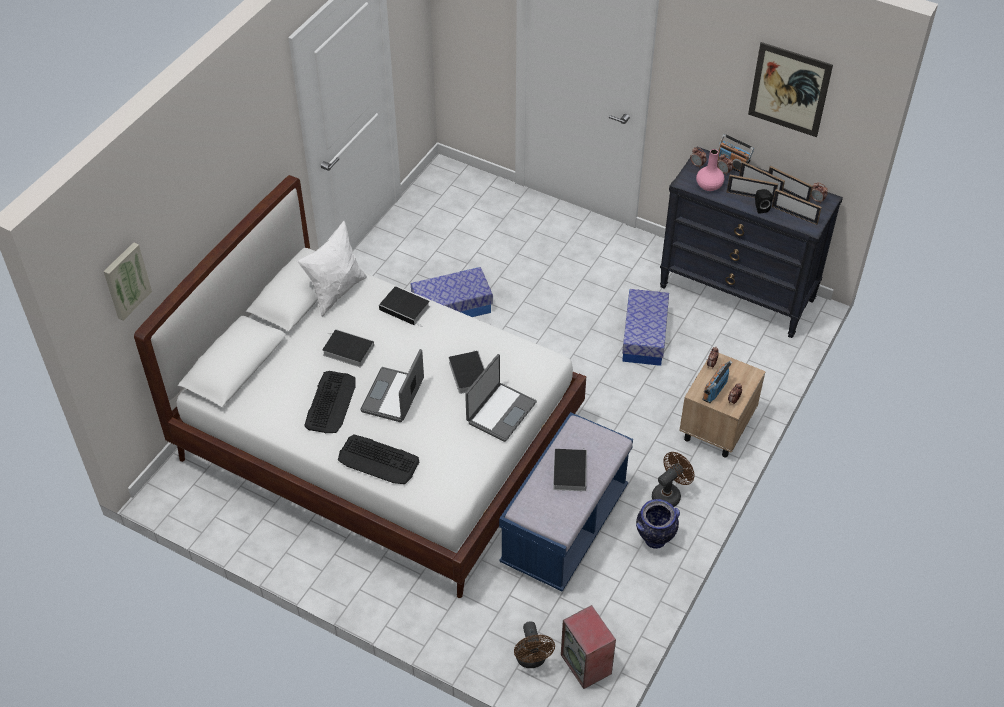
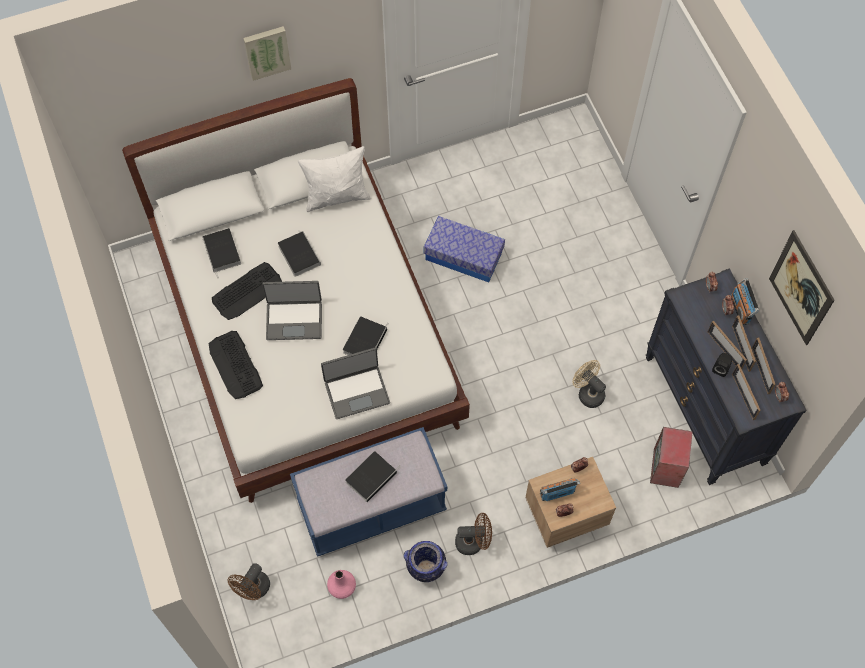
camera: 40 degrees right, 15 degrees up
picture [103,242,152,321] -> picture moved to [243,26,291,81]
laptop [360,349,424,422] -> laptop turned 150 degrees counterclockwise [262,281,322,340]
book [379,286,430,327] -> book moved to [202,228,241,278]
speaker [561,605,616,689] -> speaker moved to [650,427,693,488]
storage box [622,289,669,366] -> beige fan [572,360,606,408]
pink vase [696,149,724,191] -> pink vase moved to [327,570,356,599]

